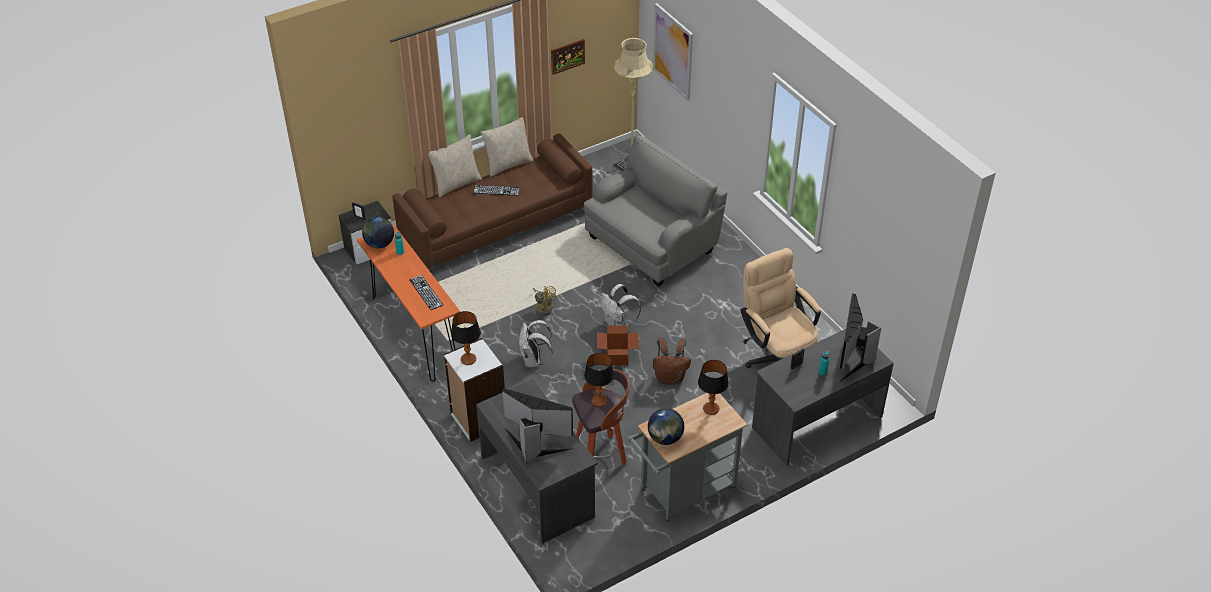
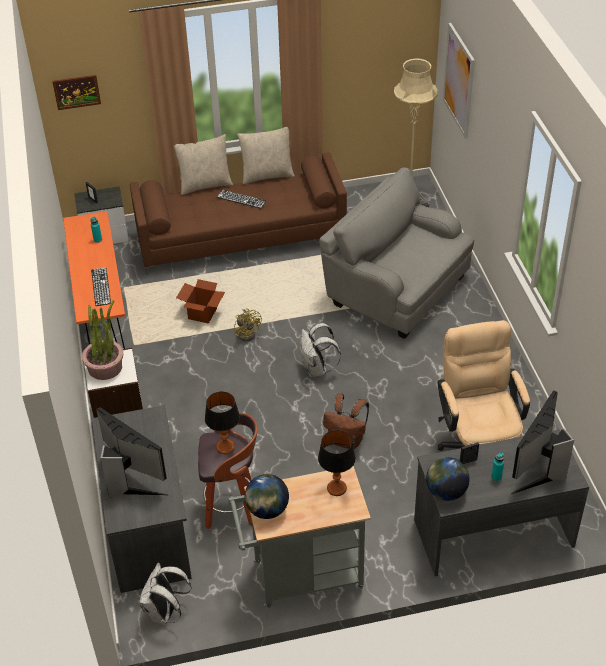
camera: 20 degrees right, 0 degrees up
globe [362,217,394,248] -> globe moved to [426,457,470,501]
table lamp [451,311,481,365] -> potted plant [82,300,123,380]
white backpack [519,320,553,367] -> white backpack moved to [140,563,192,624]
picture [551,39,585,75] -> picture moved to [52,75,101,110]
grey armchair [584,136,727,287] -> grey armchair turned 120 degrees counterclockwise [319,168,474,339]
cardboard box [597,326,639,366] -> cardboard box moved to [176,279,225,324]

